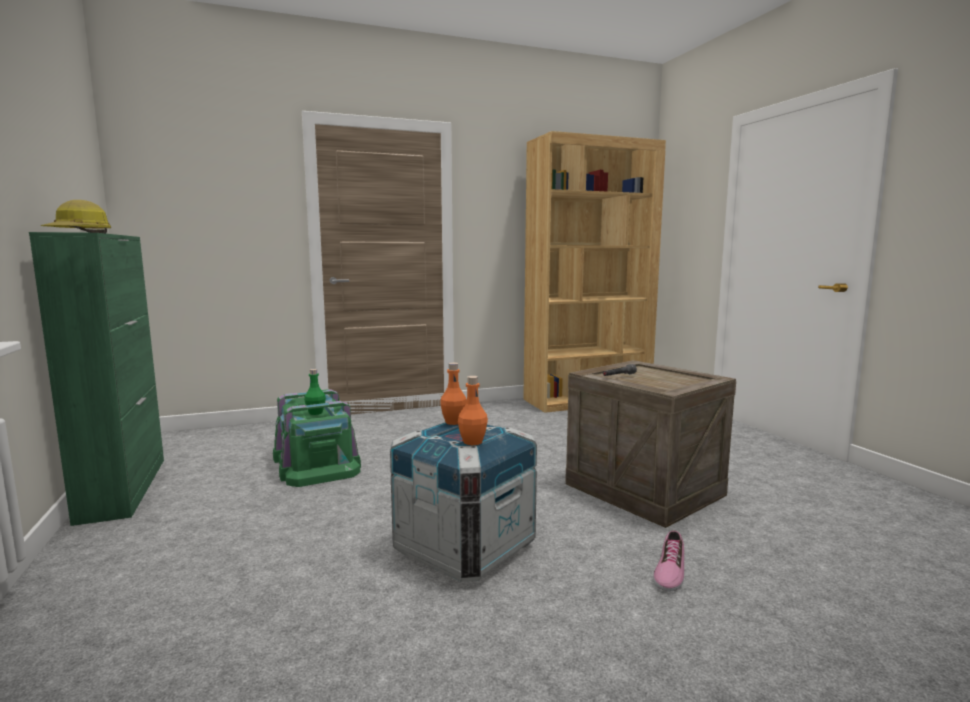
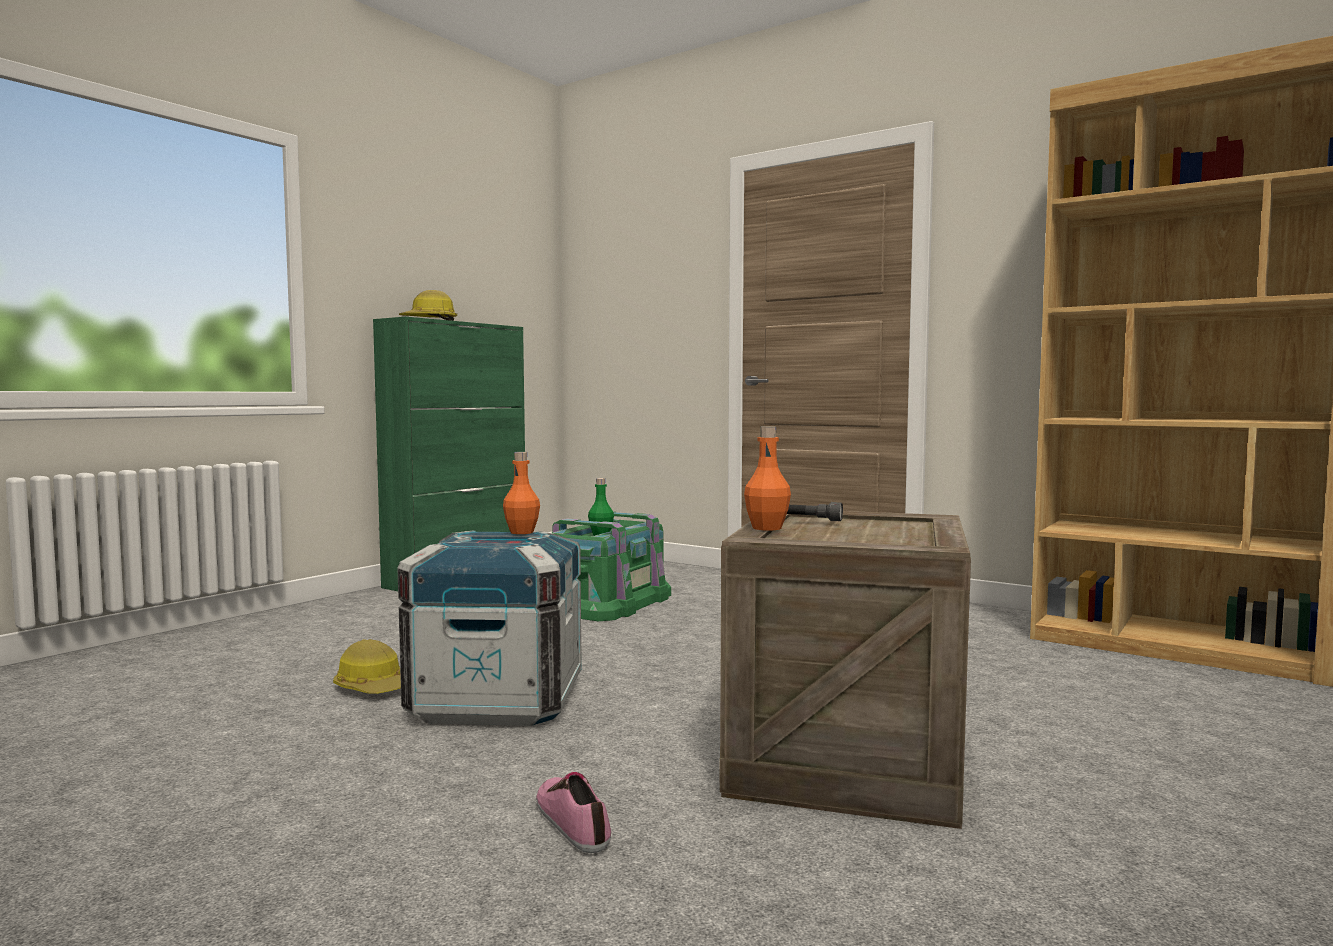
camera: 55 degrees right, 5 degrees down
orange bottle [458,376,488,445] -> orange bottle moved to [744,426,791,531]
shoe [653,530,684,592] -> shoe turned 75 degrees clockwise [536,772,611,853]
none -> hard hat [333,639,401,694]

